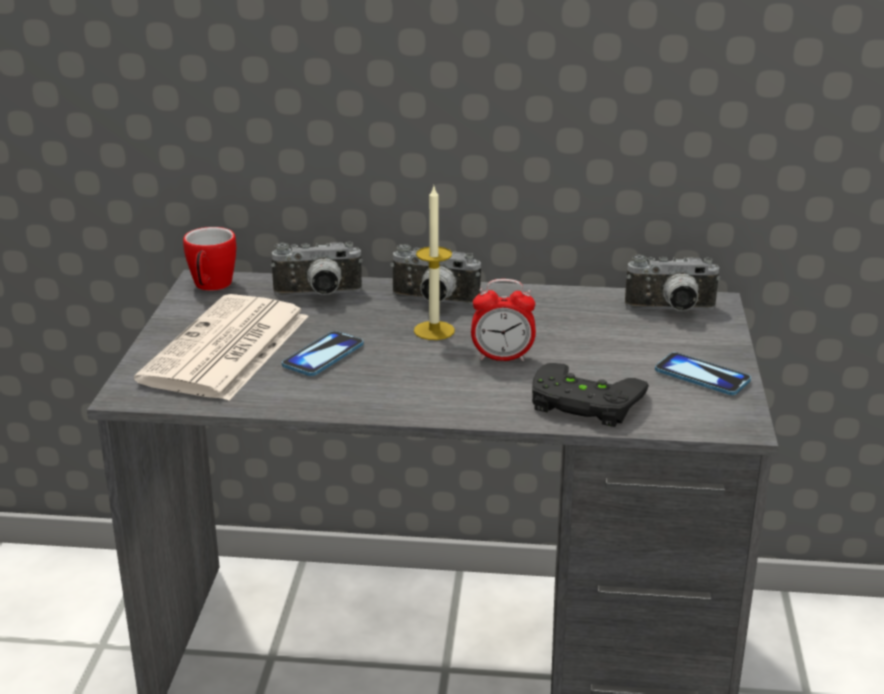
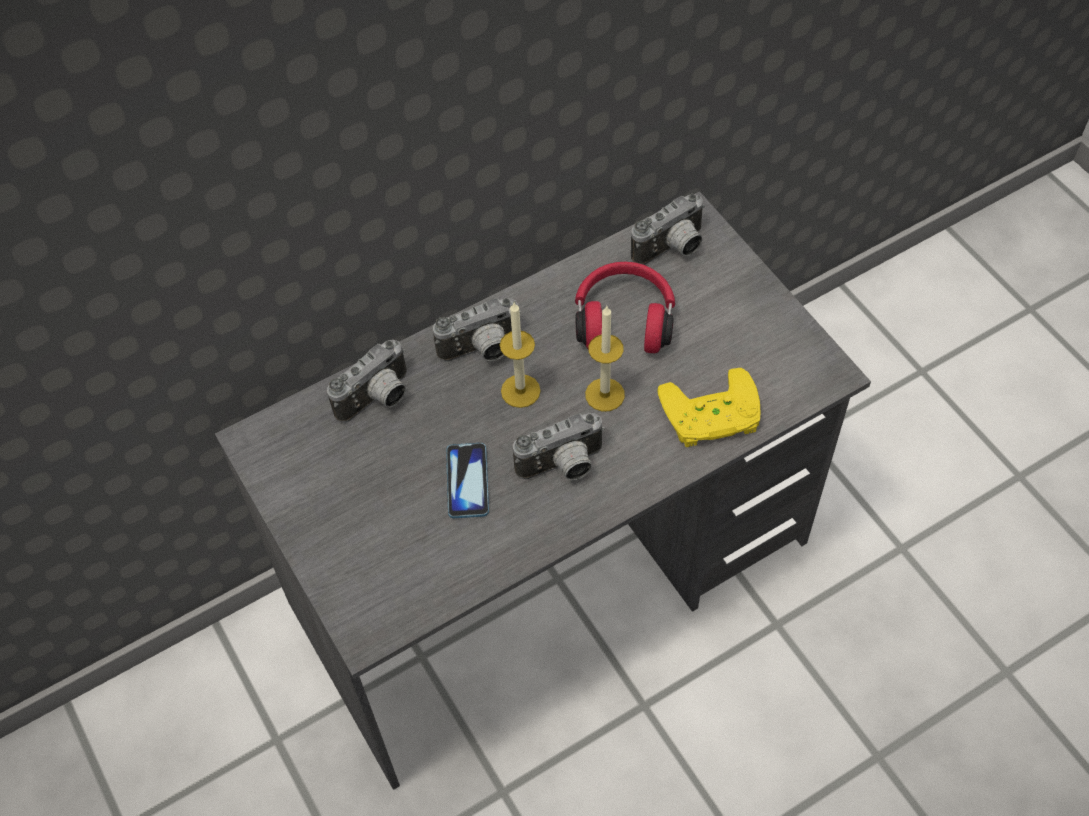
camera: 35 degrees left, 30 degrees up
newspaper [134,294,308,401] -> none
mug [183,227,236,291] -> none
alarm clock [471,279,536,361] -> candle [585,306,625,411]
black game controller [532,363,649,427] -> yellow game controller [658,368,761,447]
phone [655,352,751,395] -> none
none -> camera [513,413,605,480]
none -> red headphones [575,262,675,353]

